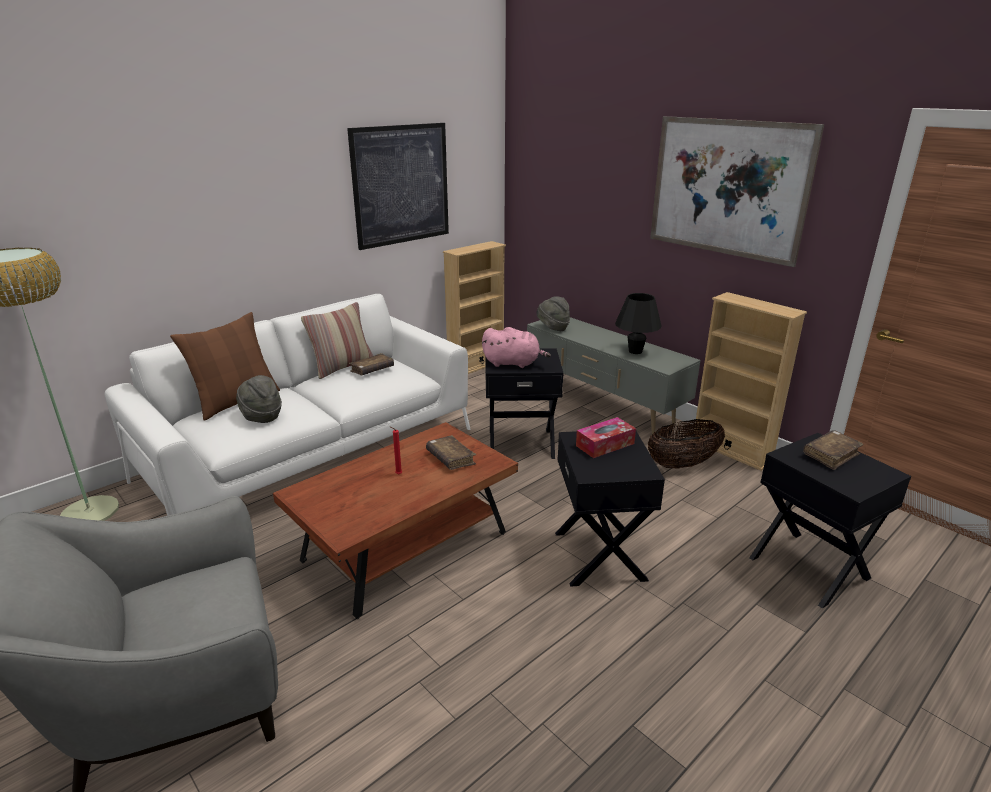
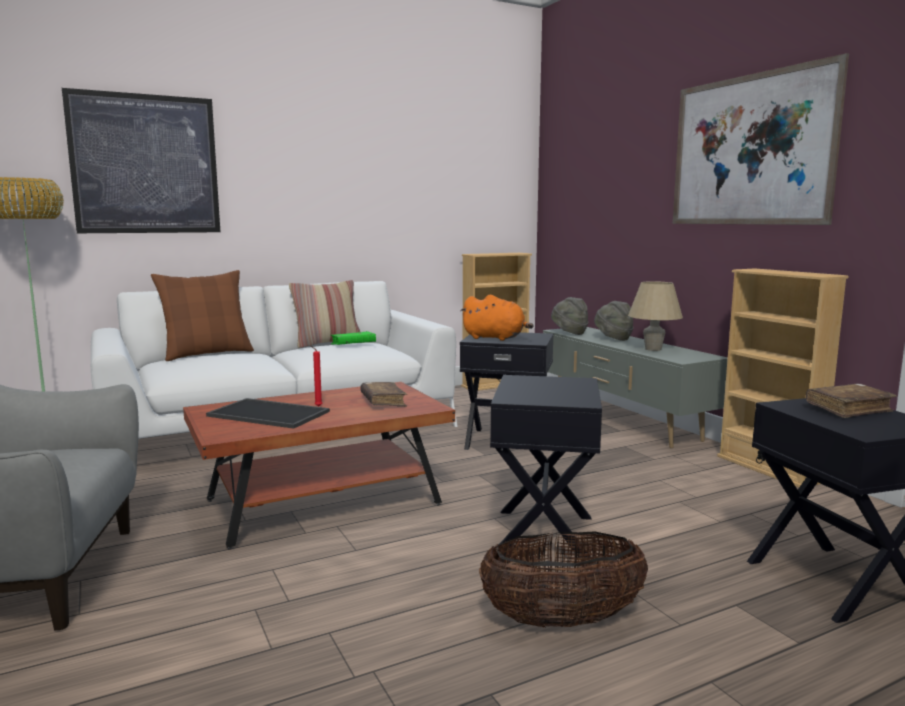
camera: 15 degrees right, 15 degrees down
grey hat [236,375,282,423] -> grey hat moved to [594,301,634,341]
picture [347,123,449,250] -> picture moved to [62,88,220,233]
brown book [349,353,394,375] -> green book [330,331,376,345]
pink plush toy [482,327,551,368] -> orange plush toy [460,295,534,341]
tissue box [576,417,636,458] -> none
black table lamp [615,293,662,354] -> beige table lamp [628,281,683,351]
basket [648,419,725,468] -> basket moved to [479,531,648,628]
none -> tray [206,398,330,429]

